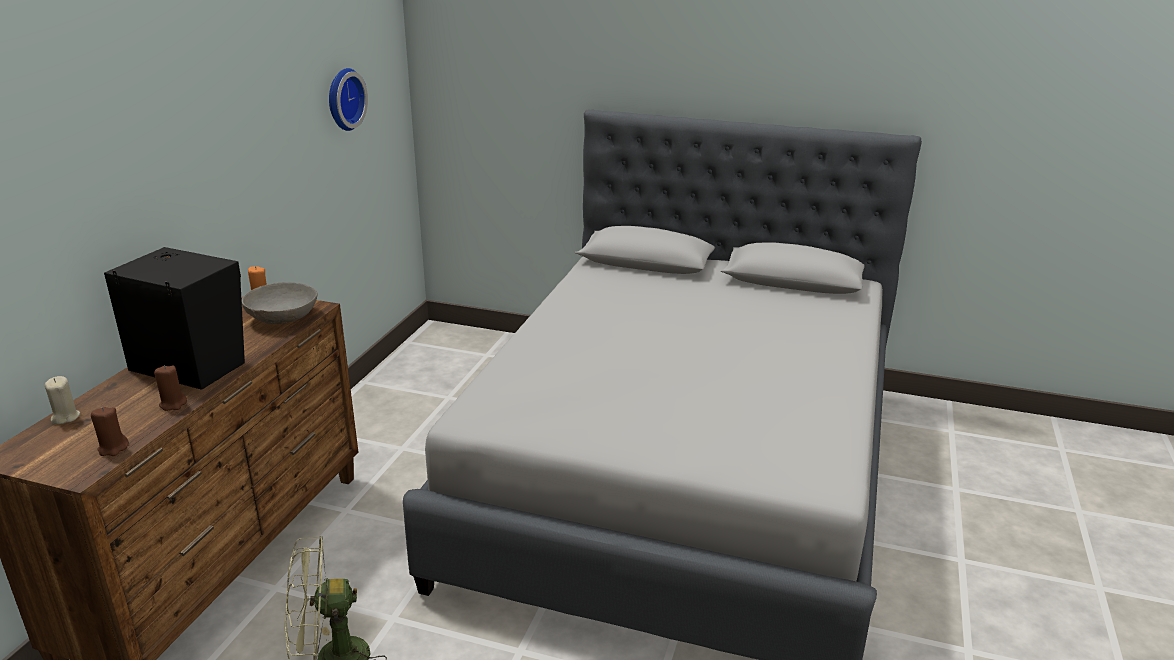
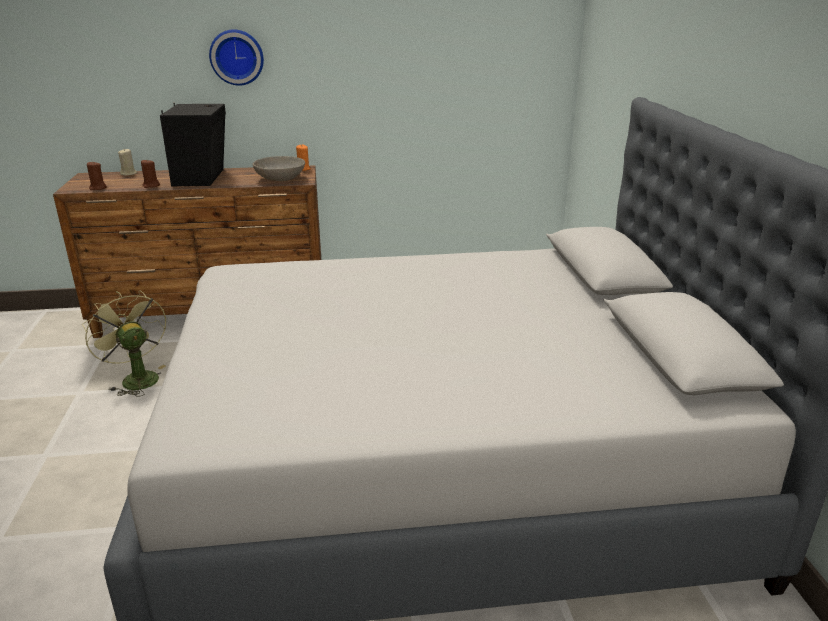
camera: 65 degrees right, 0 degrees up
wall clock [329,68,368,131] -> wall clock moved to [209,29,264,86]

